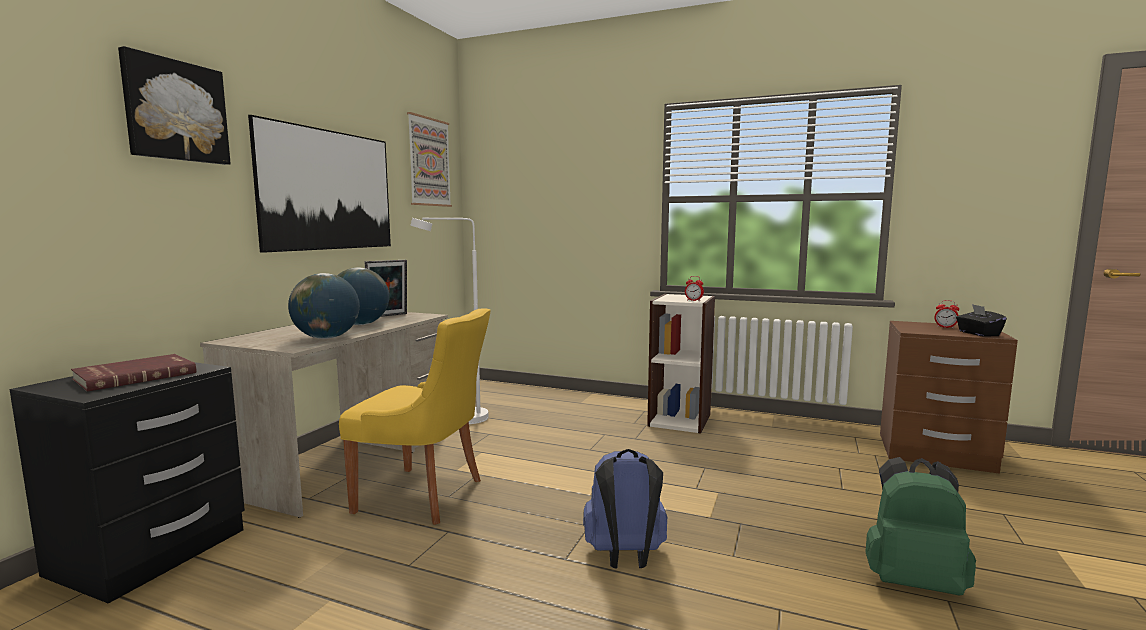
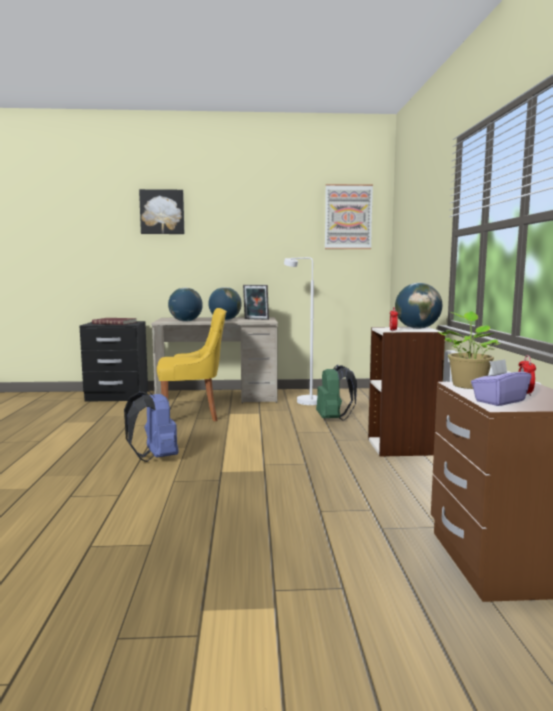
camera: 65 degrees right, 0 degrees up
picture [248,115,391,253] -> none
yellow chair [339,309,491,525] -> yellow chair turned 90 degrees counterclockwise [157,308,227,421]
green backpack [865,457,976,596] -> green backpack moved to [316,365,357,421]
black tissue box [956,304,1007,337] -> purple tissue box [471,359,532,406]
none -> globe [395,283,442,329]
none -> potted plant [438,311,502,389]

